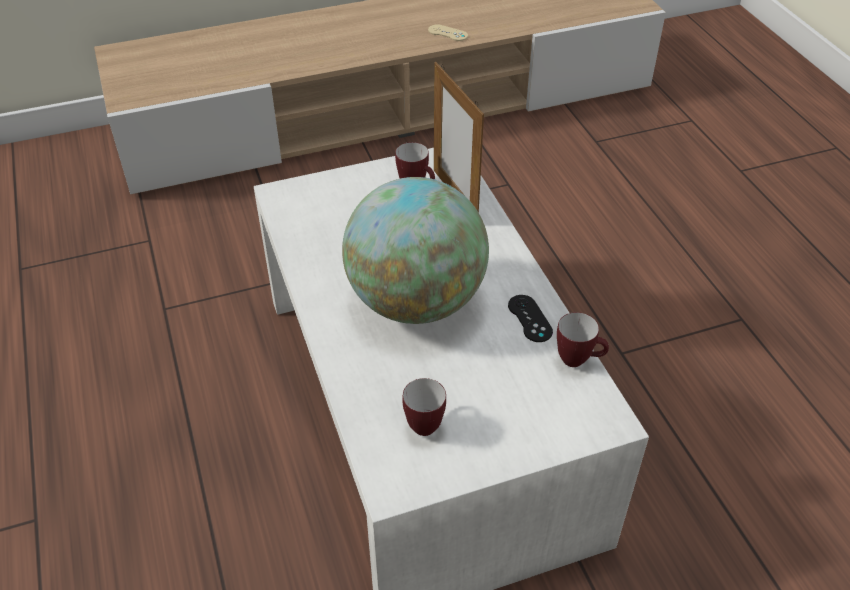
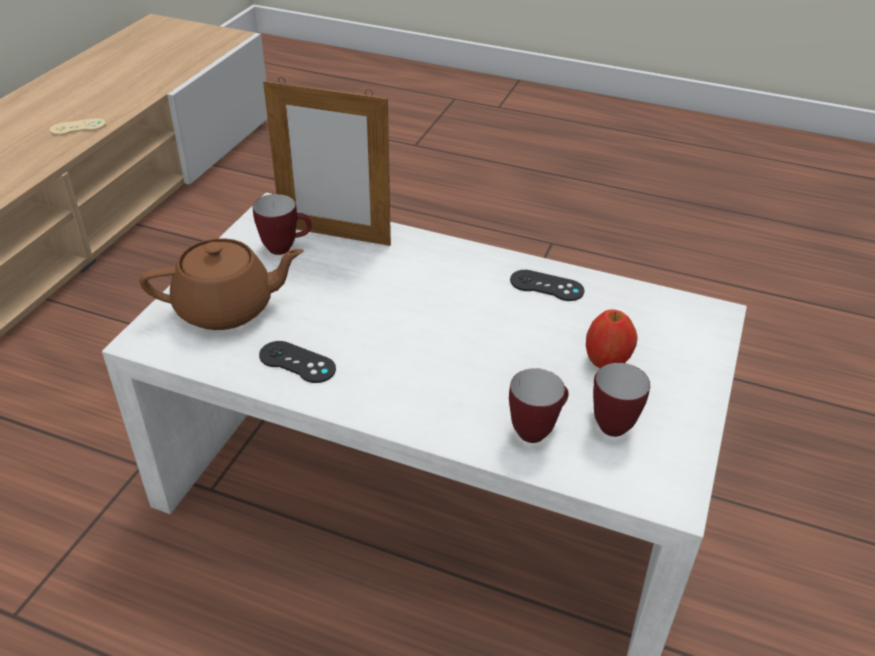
camera: 50 degrees left, 5 degrees down
globe [342,177,489,324] -> none
mug [557,312,609,367] -> mug moved to [509,368,569,443]
none -> brown teapot [140,238,304,330]
none -> black game controller [259,341,336,383]
none -> apple [586,309,637,368]

